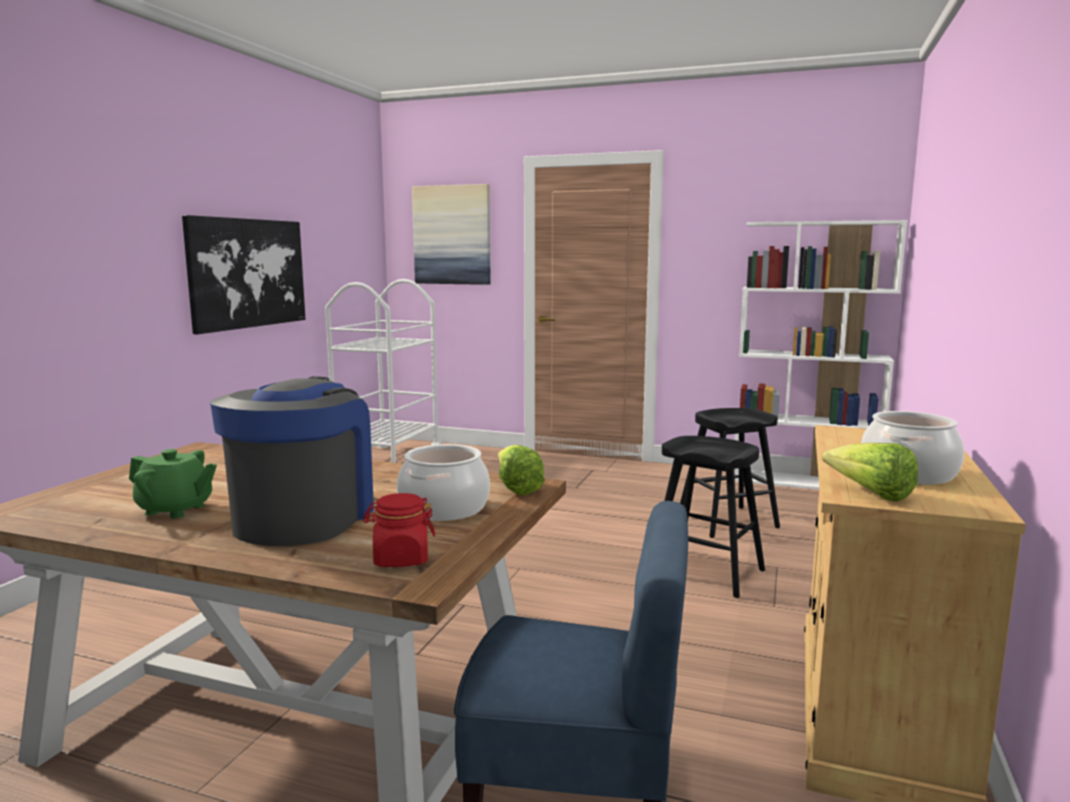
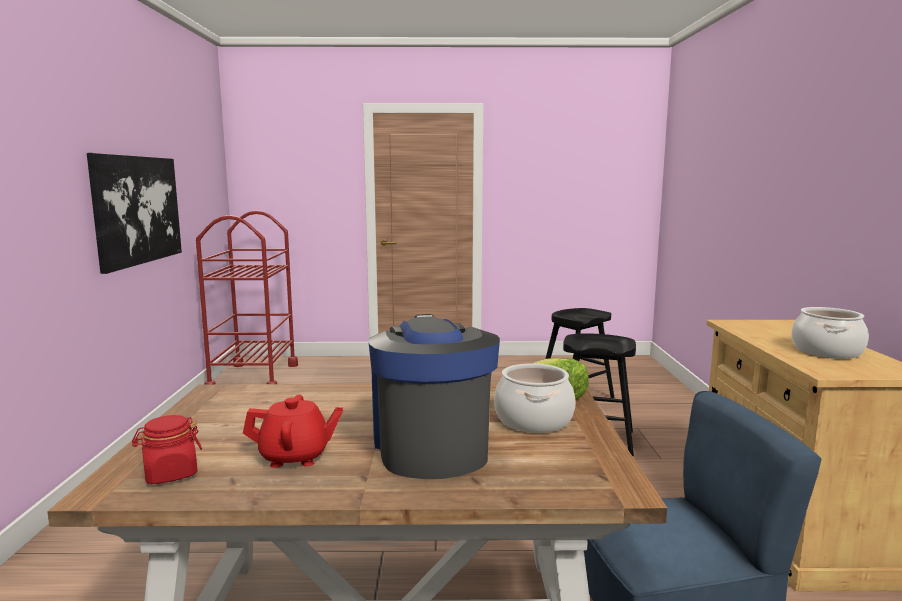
camera: 20 degrees left, 0 degrees up
green teapot [129,449,217,518] -> red teapot [243,395,343,468]
white cart [325,279,442,463] -> red cart [196,210,298,384]
red jar [363,493,435,567] -> red jar moved to [132,415,202,484]
picture [412,184,491,285] -> none
white bookcase [734,220,908,490] -> none
lettuce [822,443,918,502] -> none

